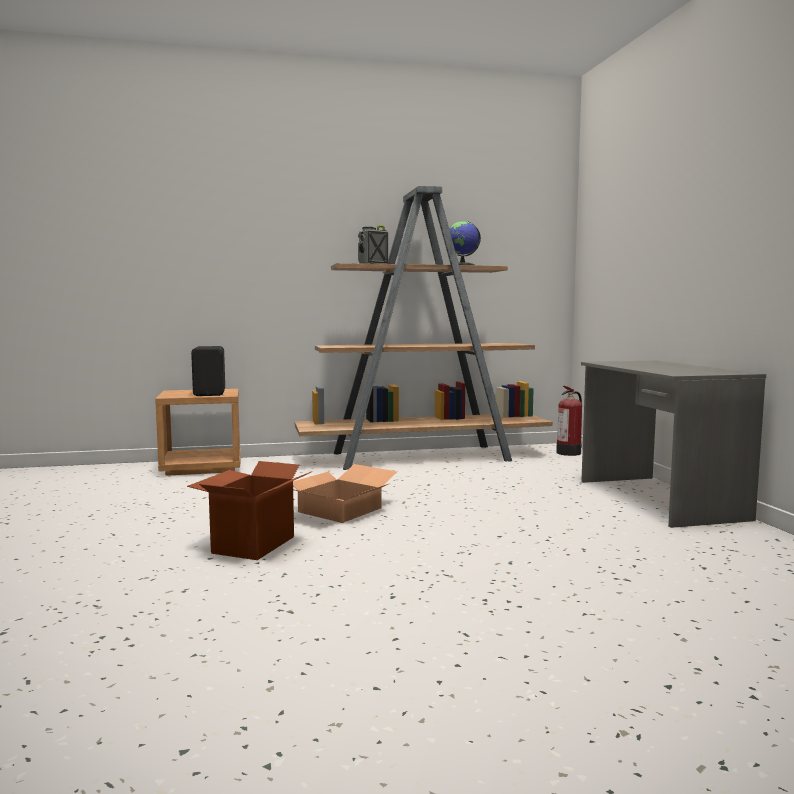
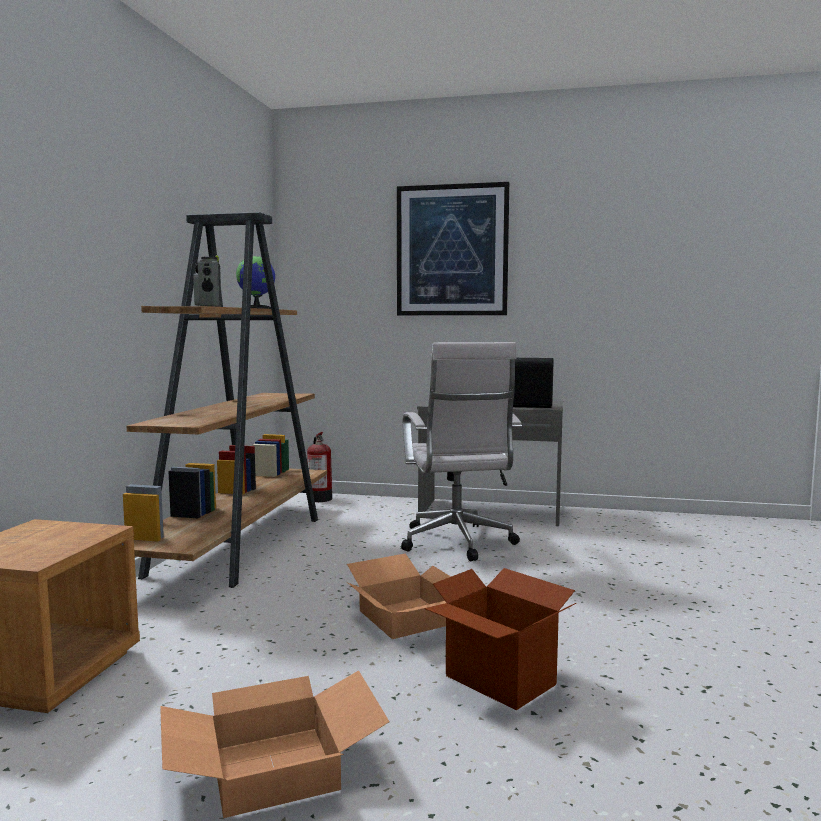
camera: 65 degrees left, 0 degrees up
black speaker [191,346,225,396] -> black speaker moved to [513,358,553,408]
none -> cardboard box [160,670,390,818]
none -> picture [397,182,509,315]
none -> white office chair [401,342,522,562]

